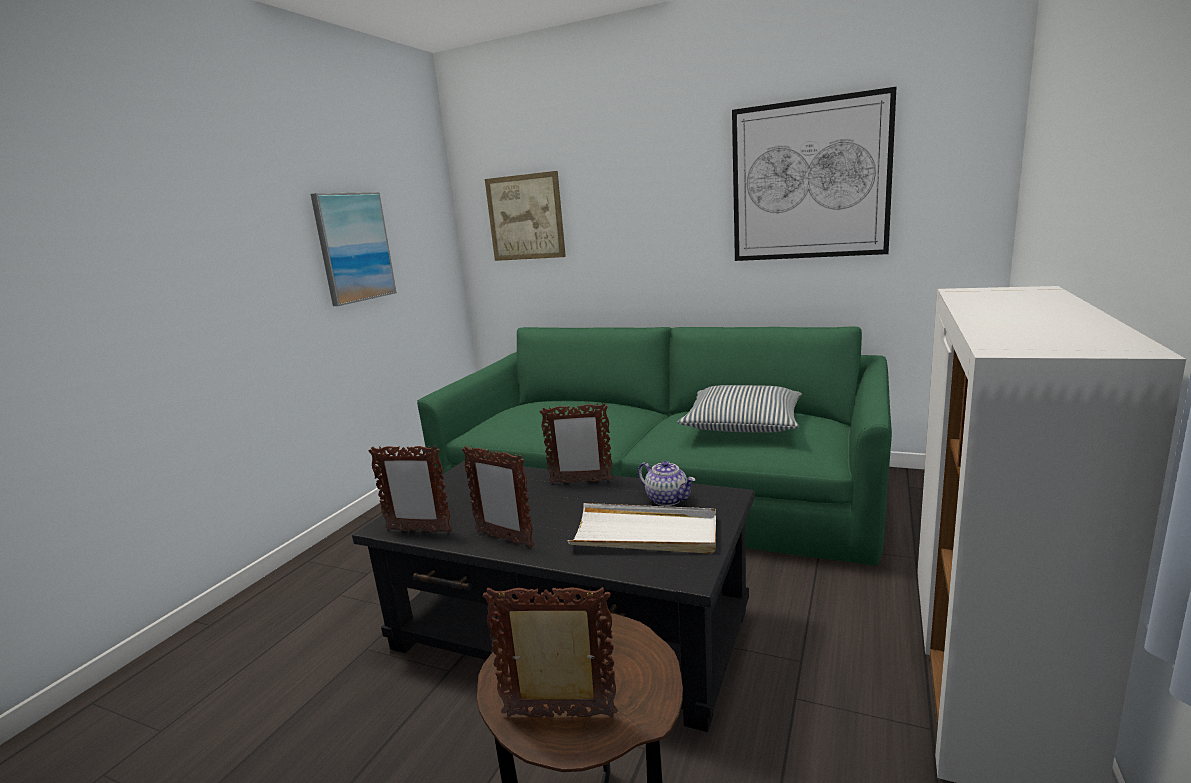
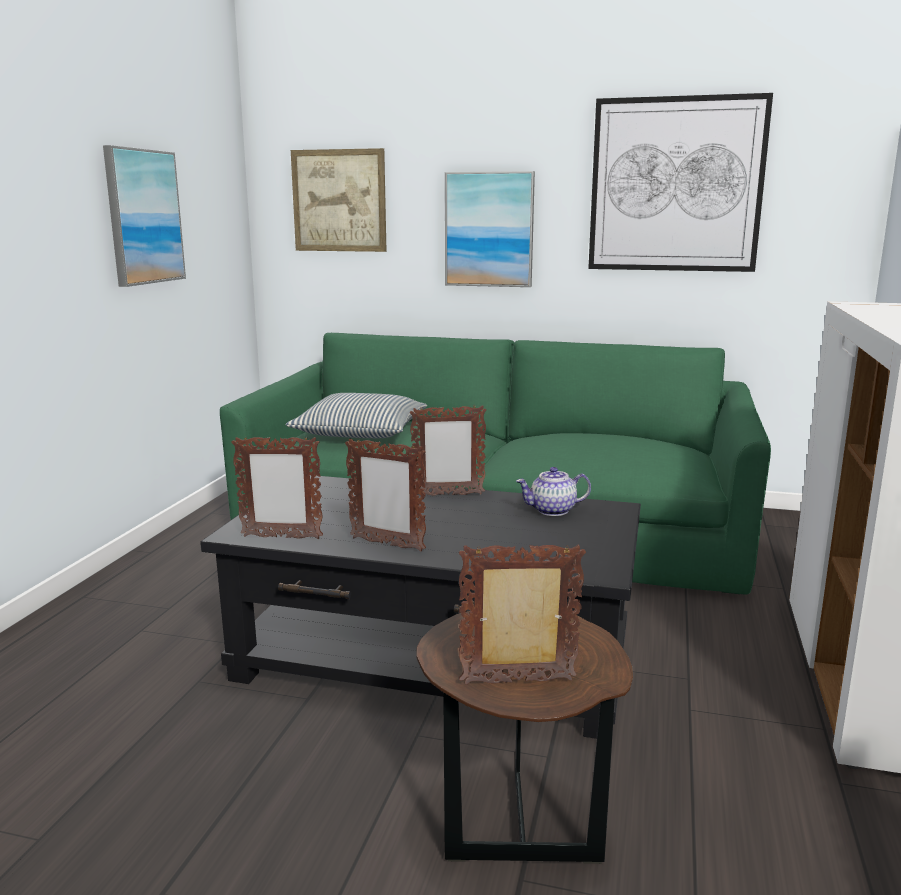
camera: 10 degrees left, 0 degrees up
white tray [567,503,716,554] -> none
teapot [638,461,695,506] -> teapot turned 135 degrees clockwise [516,467,591,516]
pillow [677,385,802,432] -> pillow moved to [286,393,427,438]
none -> picture [445,171,535,287]

